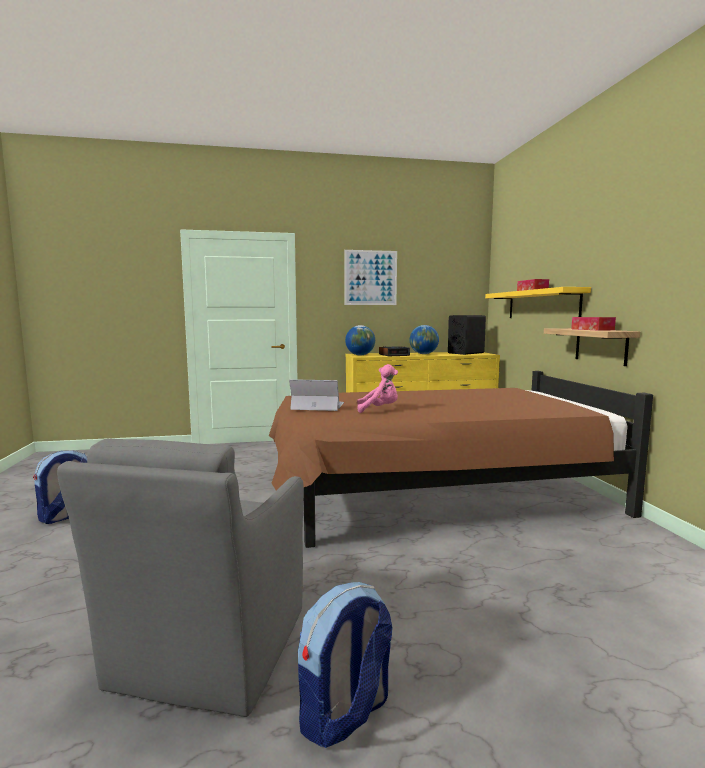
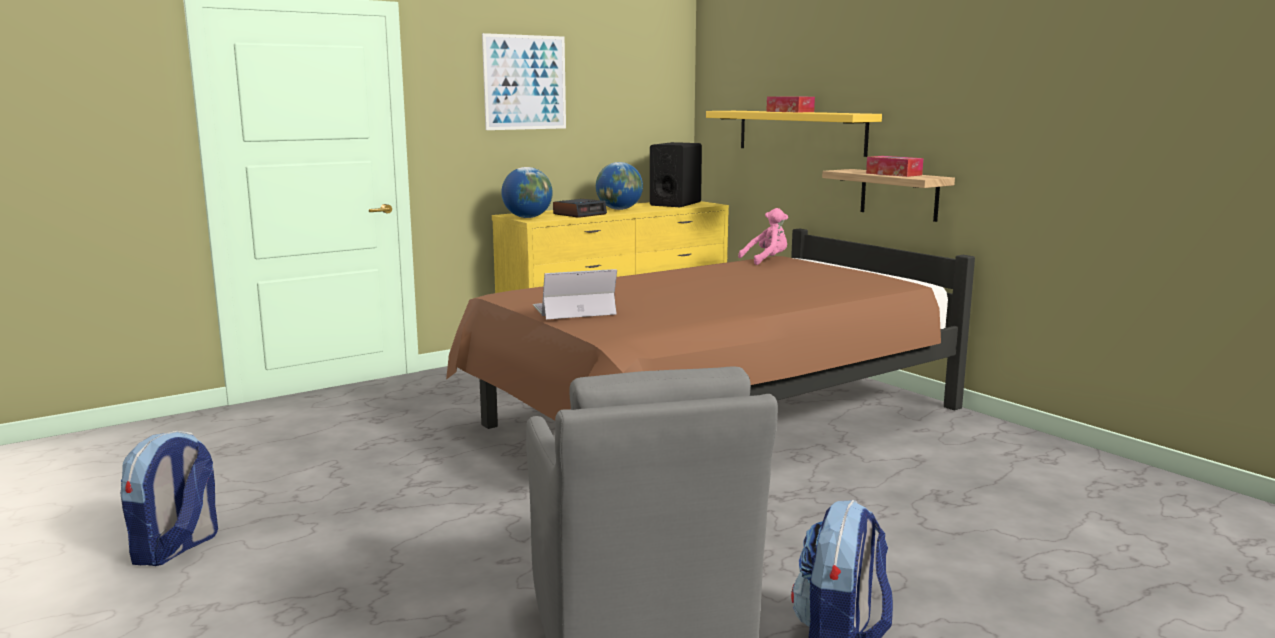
camera: 25 degrees left, 5 degrees up
pink plush toy [357,364,398,413] -> pink plush toy moved to [738,208,788,265]

